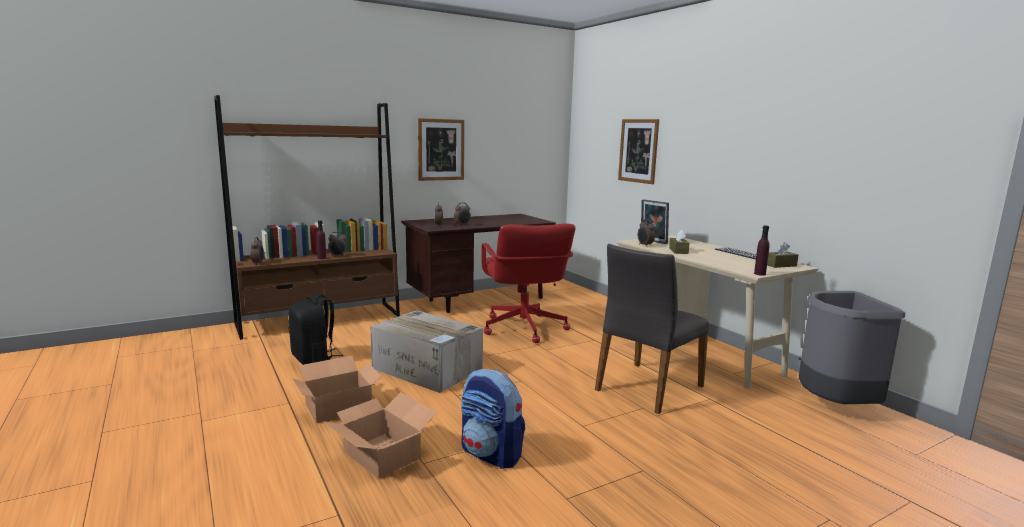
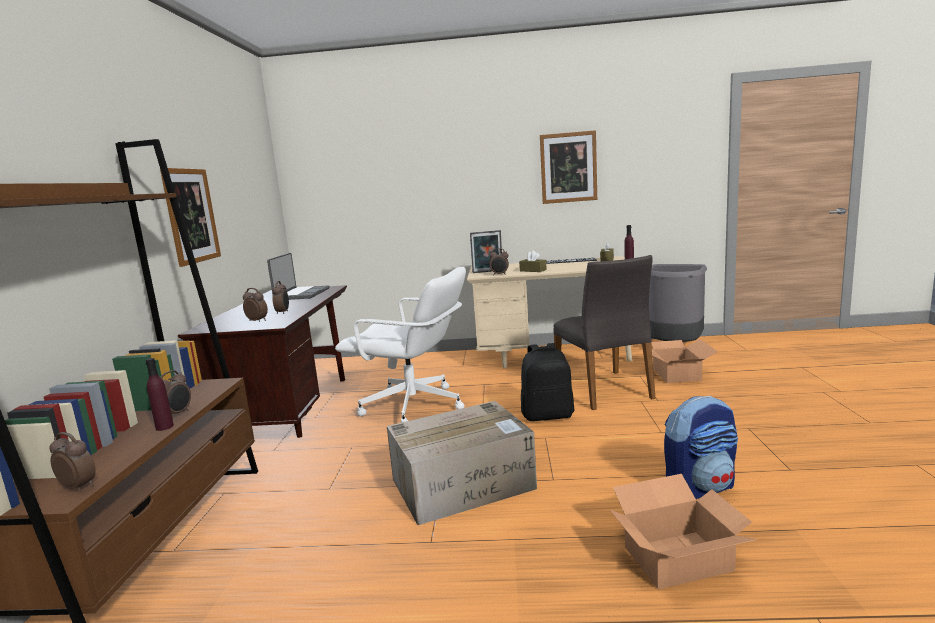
camera: 55 degrees left, 0 degrees up
black backpack [288,294,343,365] -> black backpack moved to [521,343,575,421]
cardboard box [292,356,382,423] -> cardboard box moved to [641,339,718,383]
red office chair [482,224,575,343] -> white office chair [335,267,466,423]
picture [618,119,659,184] -> picture moved to [540,130,597,204]
none -> laptop [267,253,330,300]

